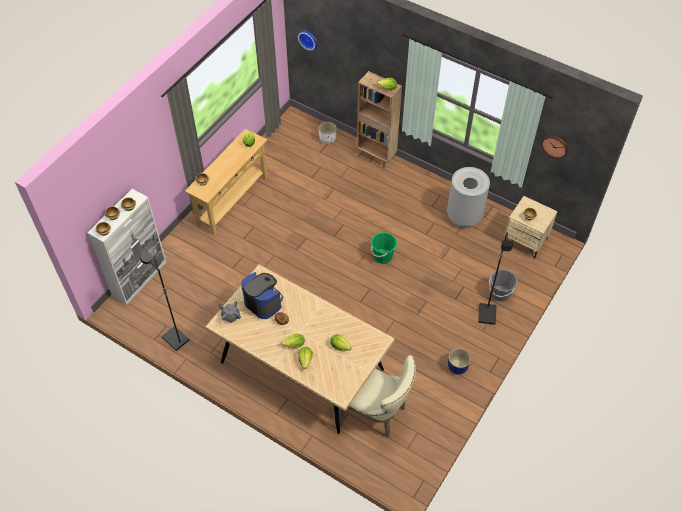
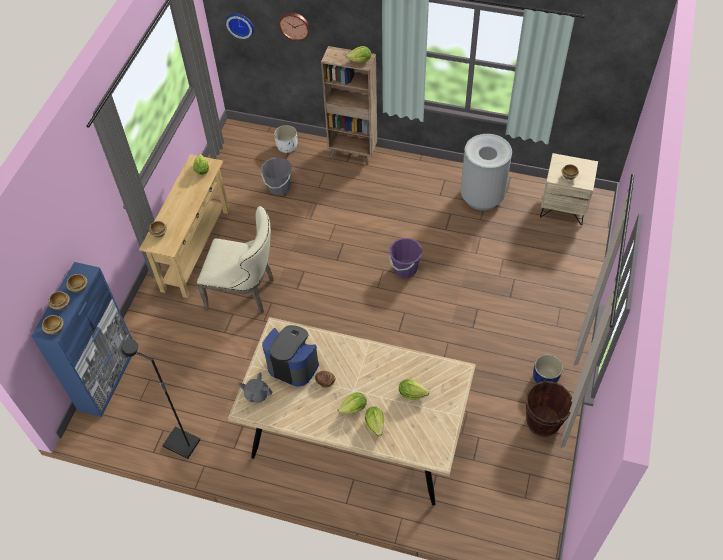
camera: 15 degrees left, 0 degrees up
white cabinet [87,189,166,305] -> blue cabinet [31,262,132,417]
beige chair [340,355,416,438] -> beige chair moved to [197,206,274,314]
green bucket [371,232,397,264] -> purple bucket [389,238,422,278]
black floor lamp [478,232,513,325] -> none
grey bucket [489,269,518,302] -> grey bucket moved to [261,157,292,195]
wall clock [541,135,568,159] -> wall clock moved to [279,12,310,41]
none -> brown bucket [526,380,572,437]

